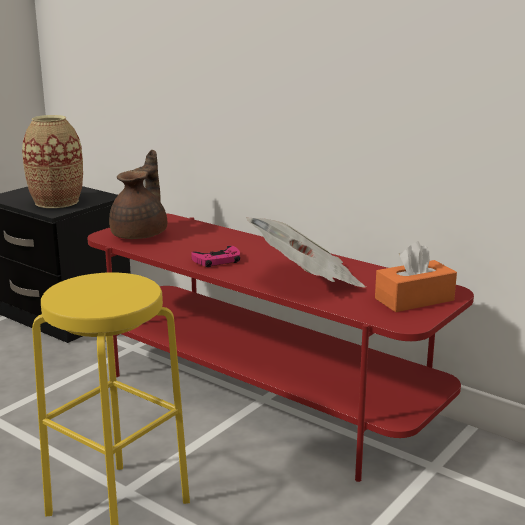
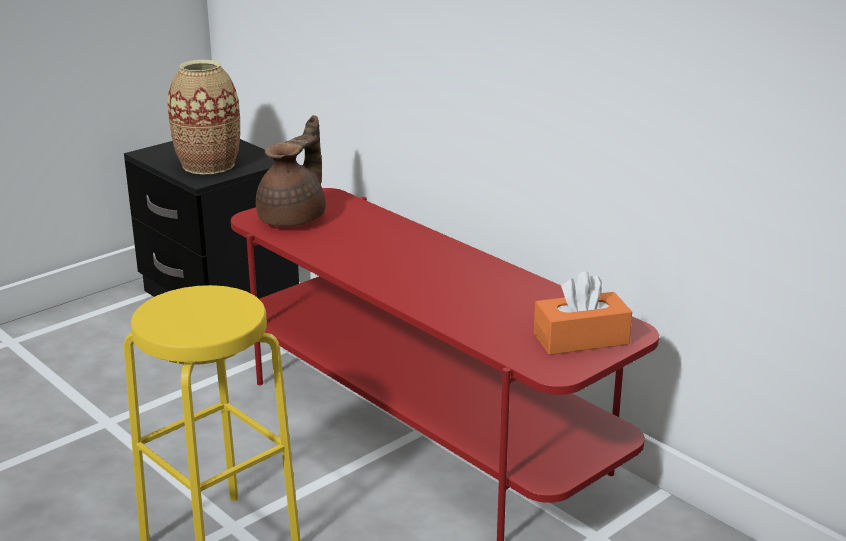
camera: 10 degrees right, 5 degrees up
pink game controller [191,246,240,267] -> none
newspaper [246,217,366,288] -> none

